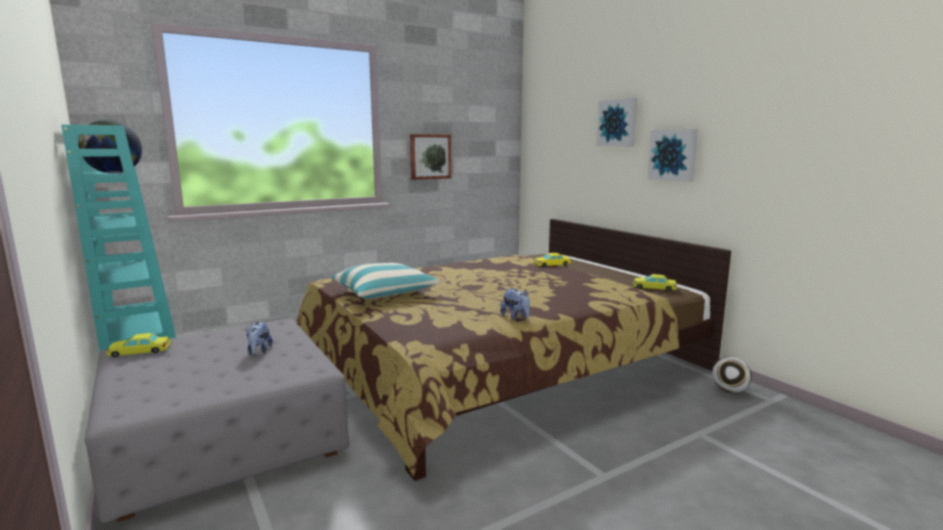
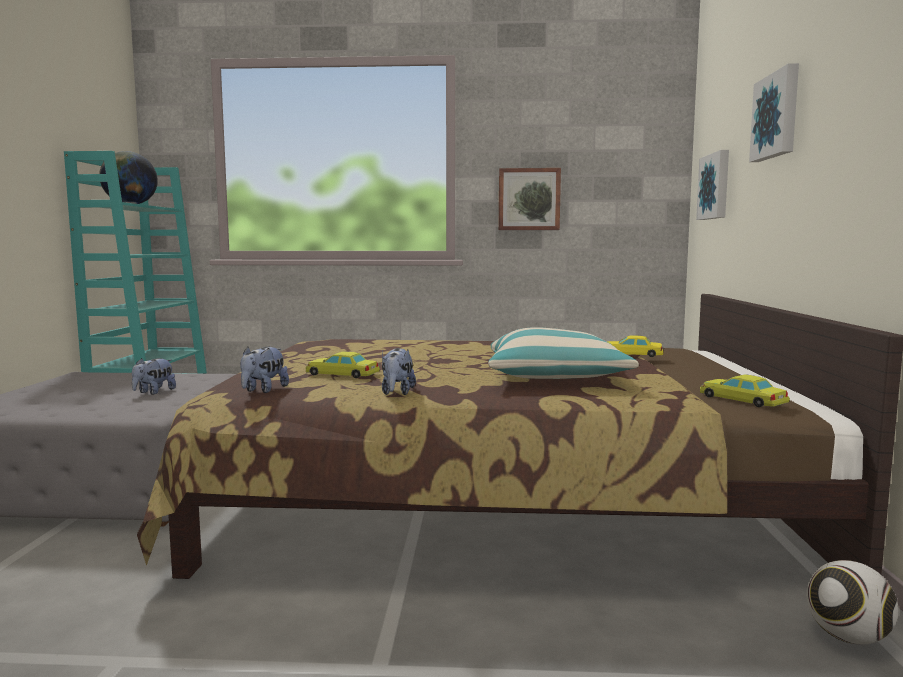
camera: 35 degrees right, 5 degrees down
yellow toy car [106,333,171,357] -> yellow toy car moved to [305,351,380,378]
pillow [332,263,440,299] -> pillow moved to [488,327,639,379]
picture [648,129,698,182] -> picture moved to [696,150,729,220]
none -> plush toy [240,347,289,393]

